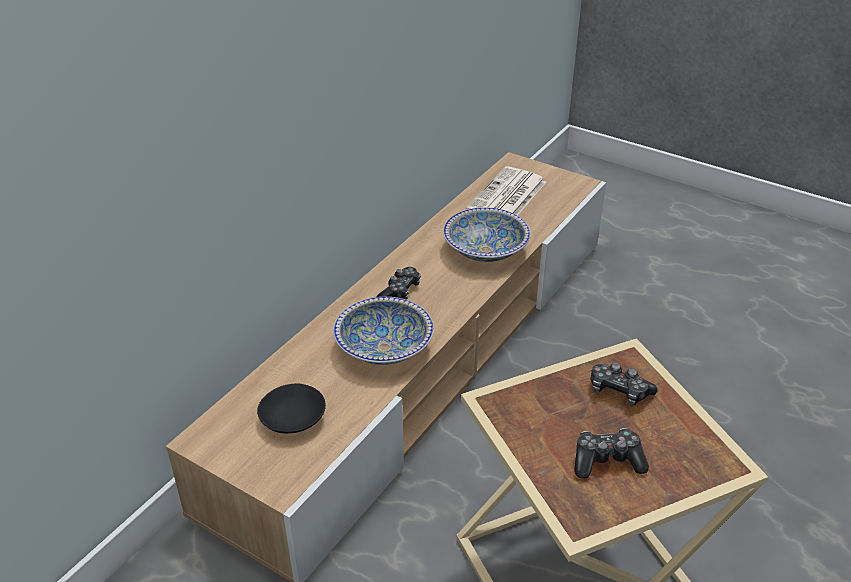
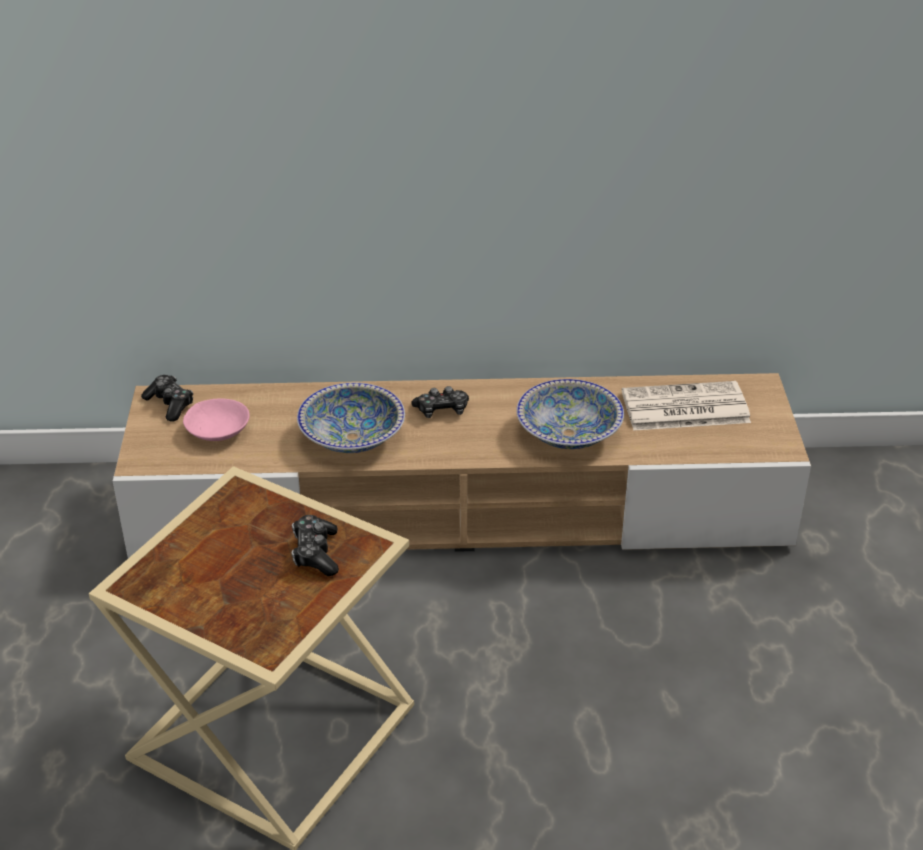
camera: 55 degrees right, 0 degrees up
black bowl [257,384,326,433] -> pink bowl [183,398,250,441]
game controller [575,428,649,479] -> game controller moved to [141,375,193,422]

